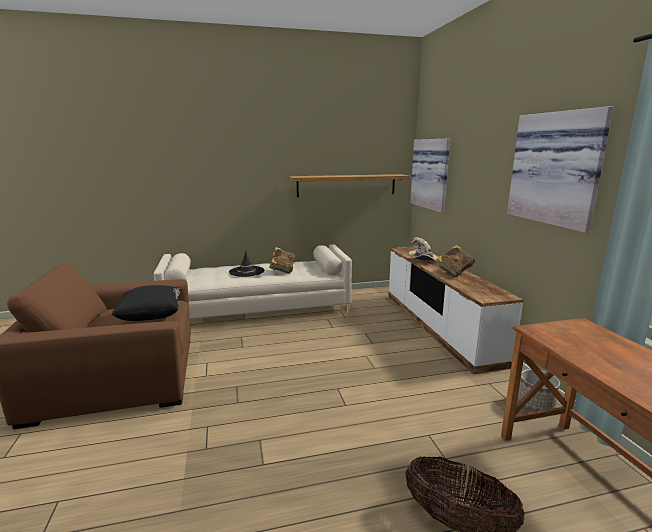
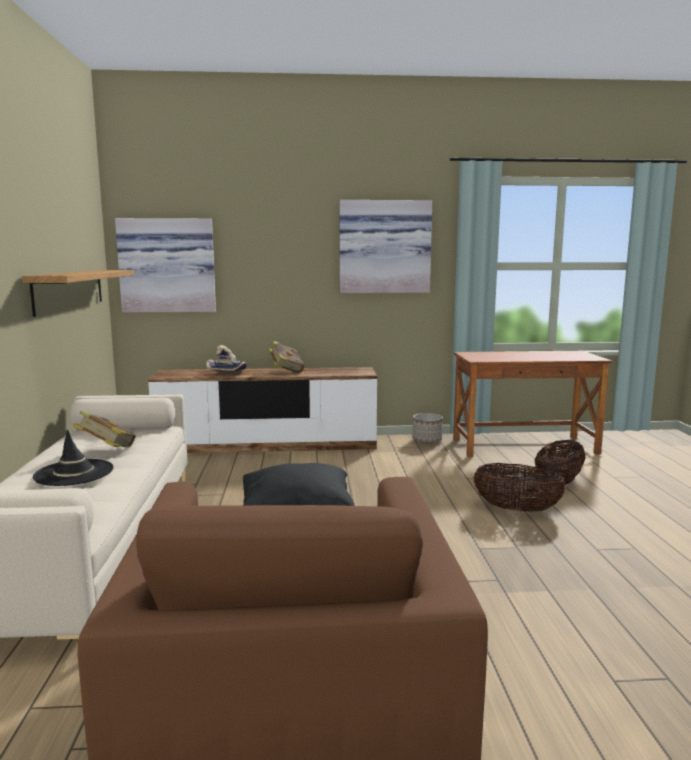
camera: 80 degrees left, 5 degrees down
none -> basket [474,463,566,512]

